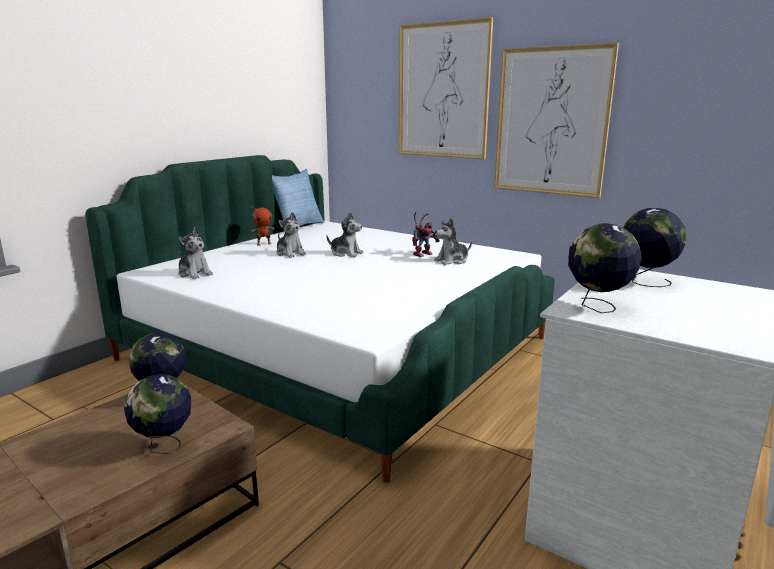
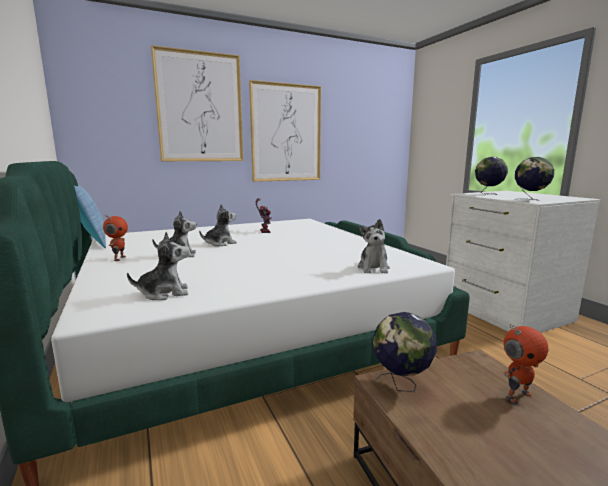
camera: 60 degrees left, 5 degrees down
globe [124,374,191,454] -> toy robot [503,324,548,403]
plush toy [434,218,472,265] -> plush toy moved to [358,219,390,274]

